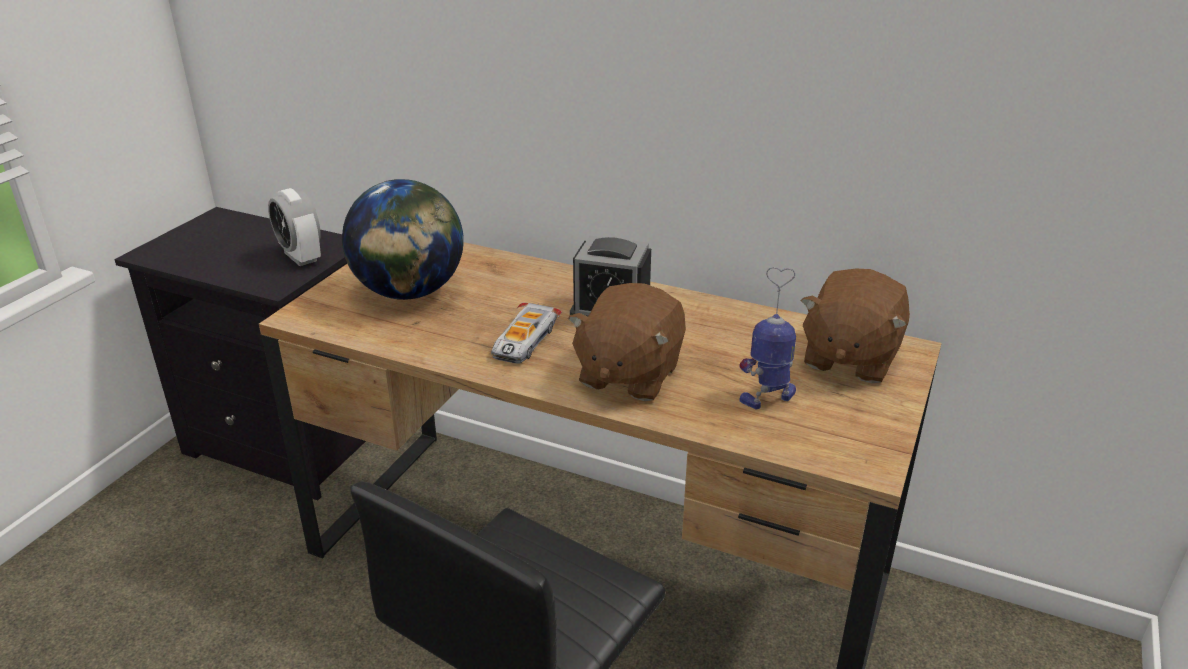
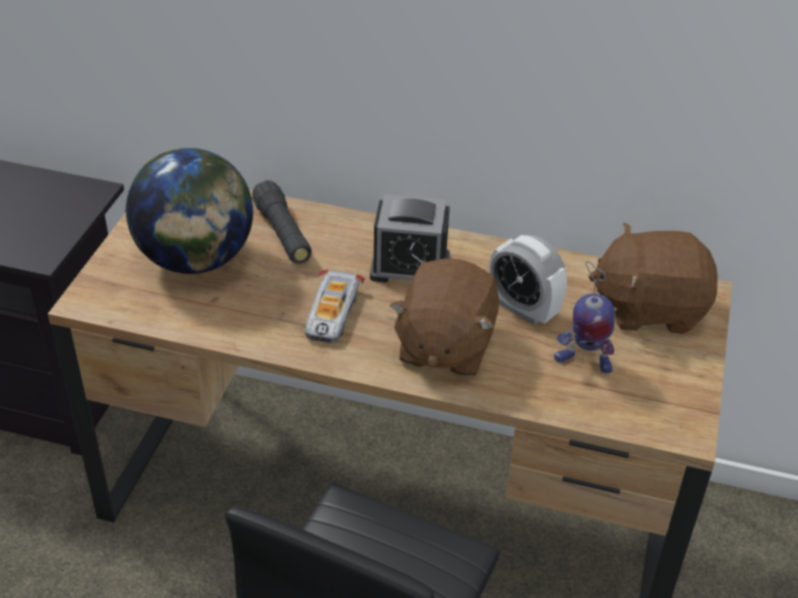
camera: 10 degrees left, 10 degrees up
alarm clock [268,188,321,266] -> alarm clock moved to [489,235,567,325]
toy robot [739,267,796,410] -> toy robot turned 135 degrees counterclockwise [554,261,615,374]
brown plush toy [801,269,910,383] -> brown plush toy turned 75 degrees clockwise [588,223,718,334]
none -> black flashlight [252,180,312,264]

